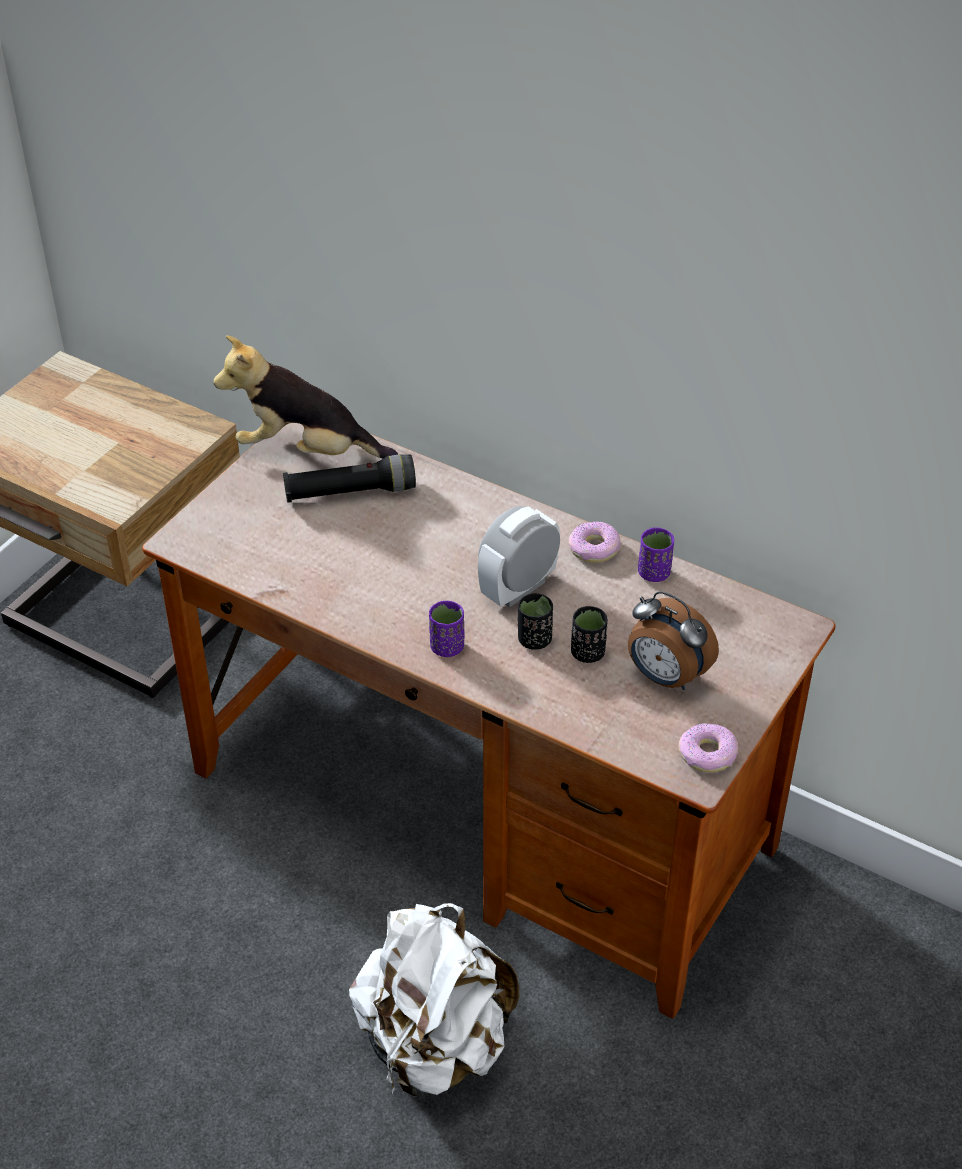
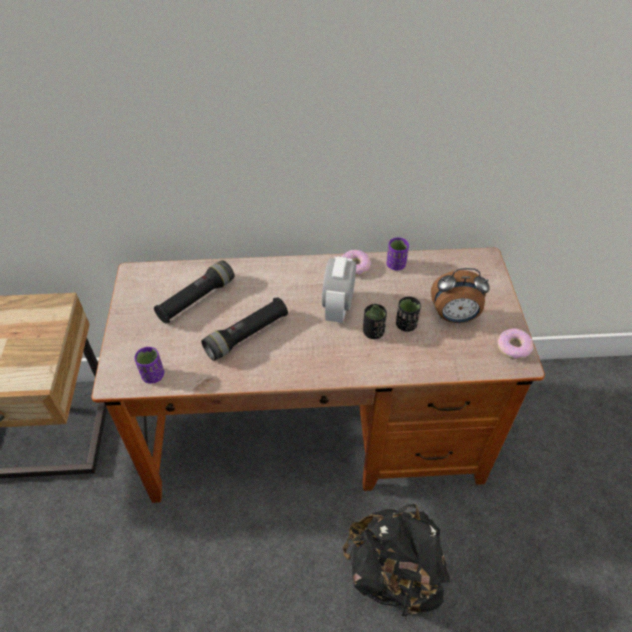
camera: 35 degrees left, 5 degrees up
plush toy [213,335,398,459] -> none
white backpack [349,903,519,1096] -> black backpack [343,504,450,619]
purple cup [429,601,464,657] -> purple cup moved to [134,347,164,384]
none -> black flashlight [201,298,288,361]

